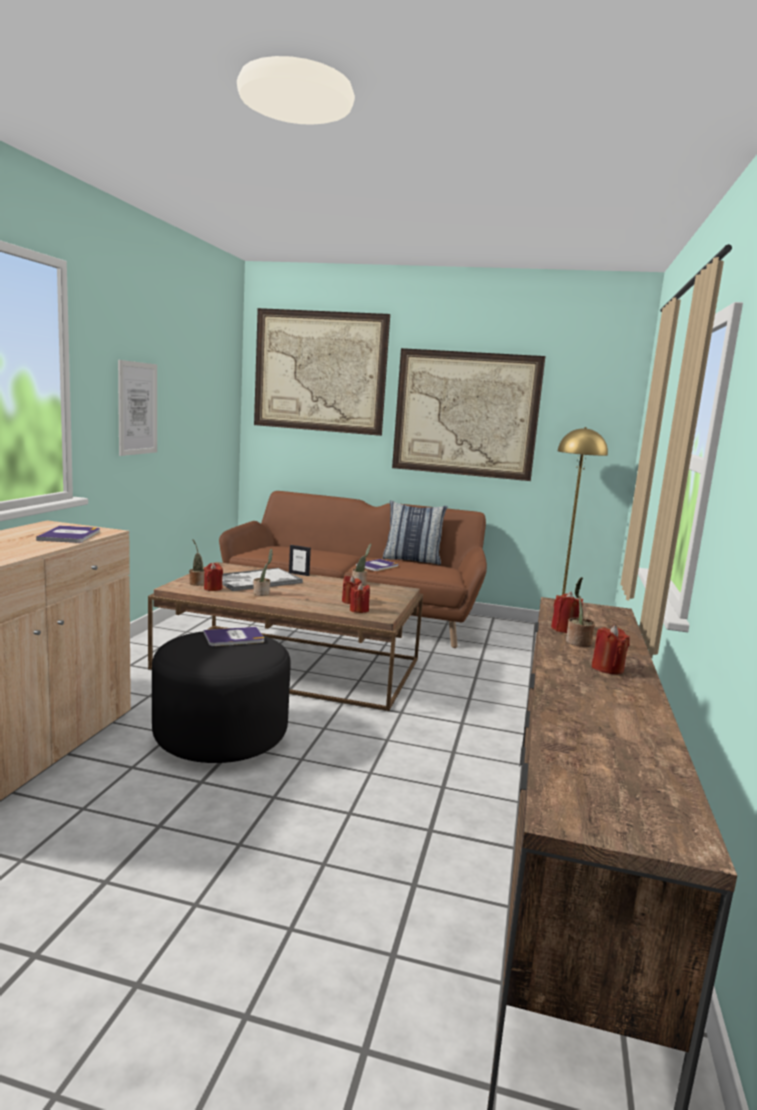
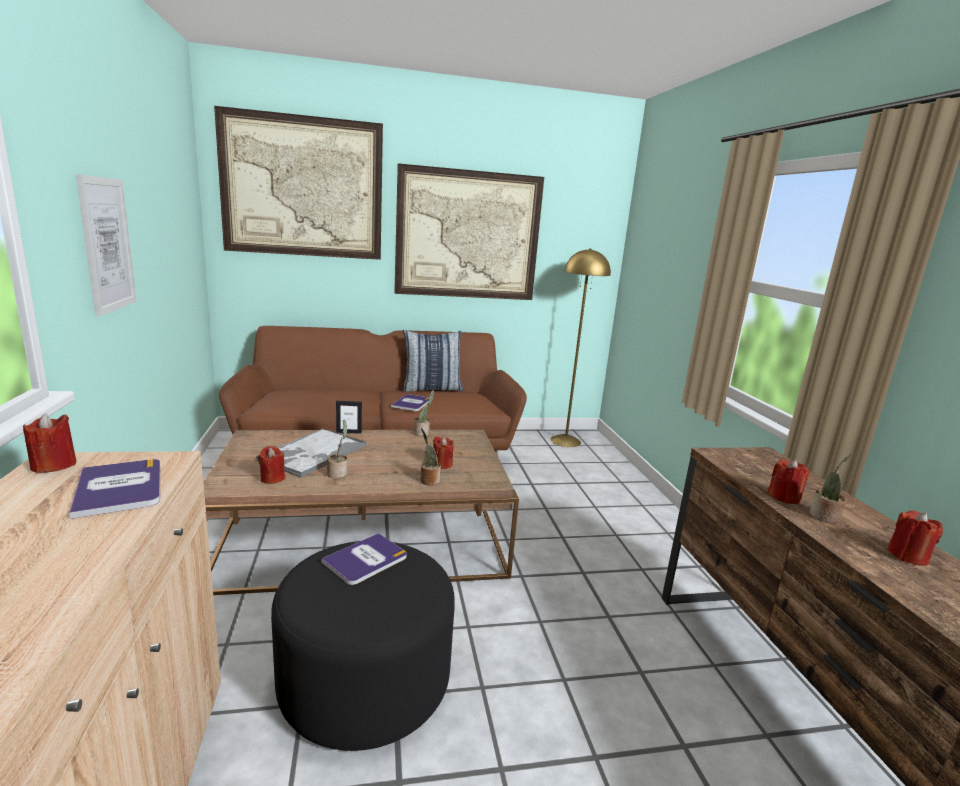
camera: 25 degrees left, 5 degrees up
potted plant [189,539,204,586] -> potted plant moved to [421,428,441,485]
red candle [350,583,370,613] -> red candle moved to [23,413,77,474]

